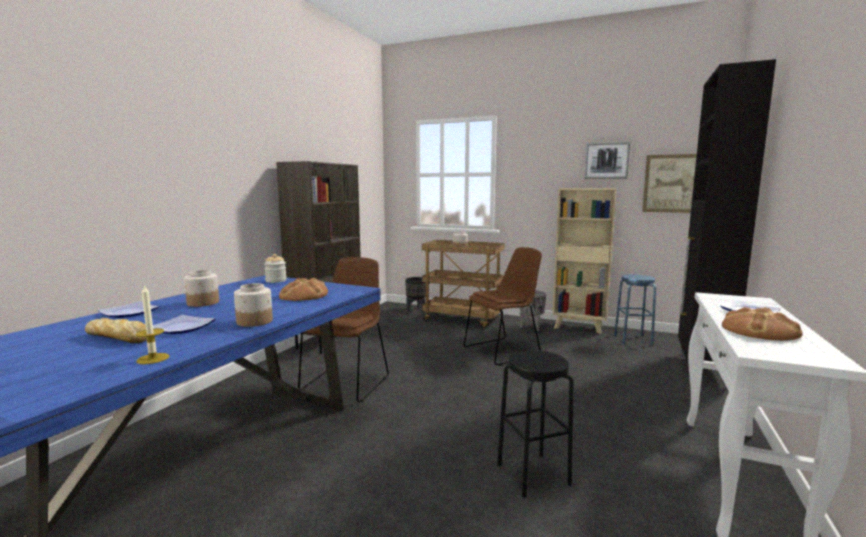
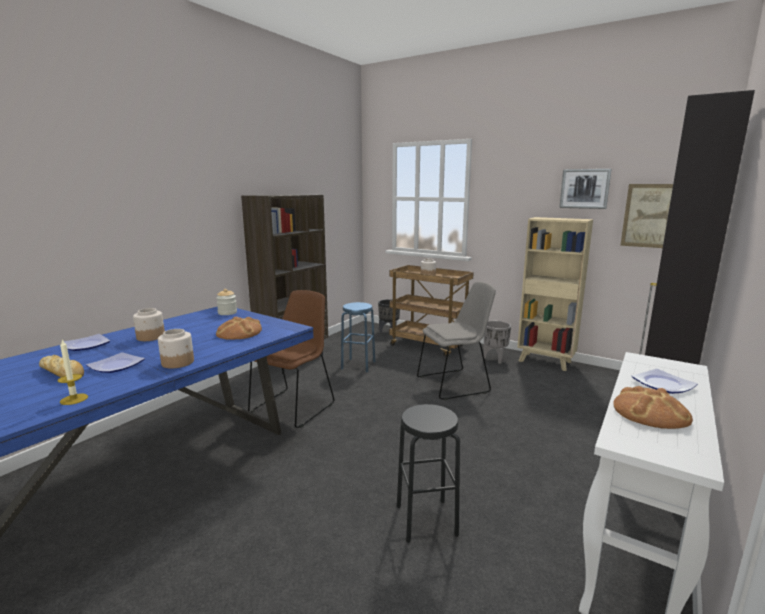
camera: 10 degrees right, 5 degrees up
brown chair [464,247,542,366] -> grey chair [417,282,496,400]
blue stool [614,274,656,345] -> blue stool moved to [341,302,375,372]

